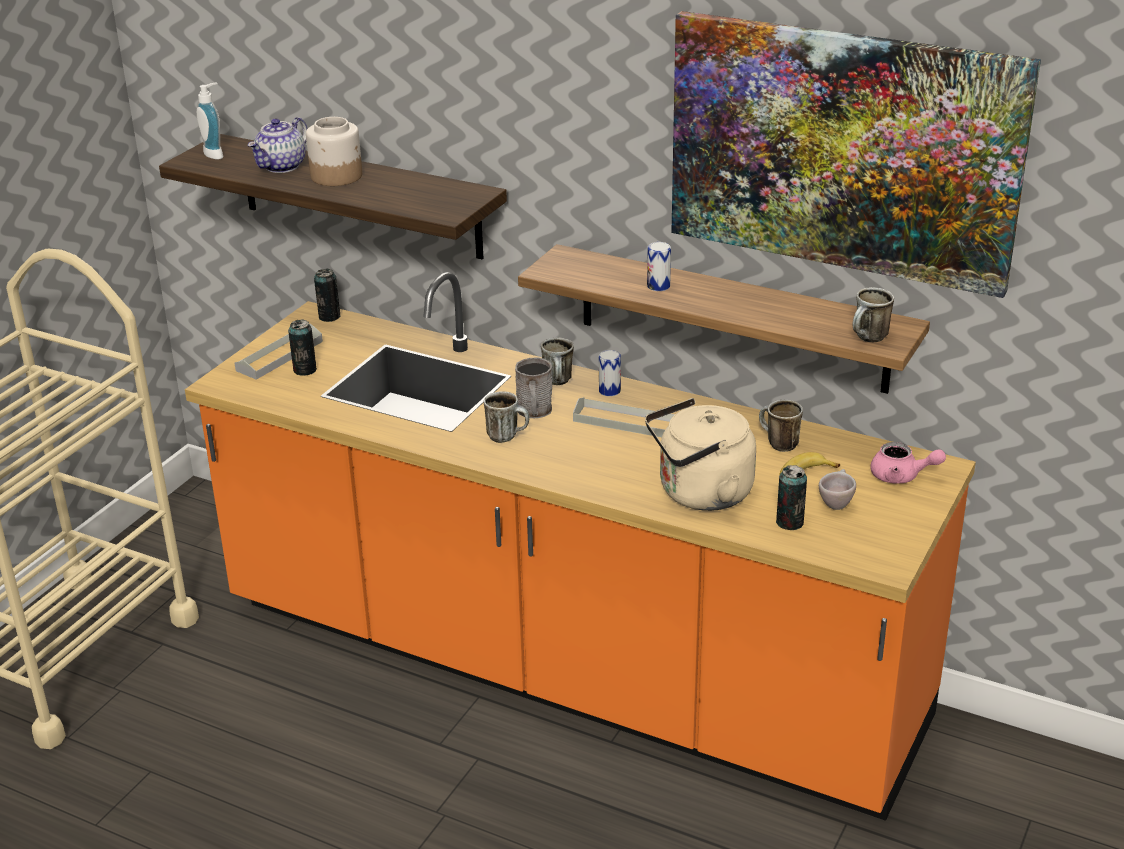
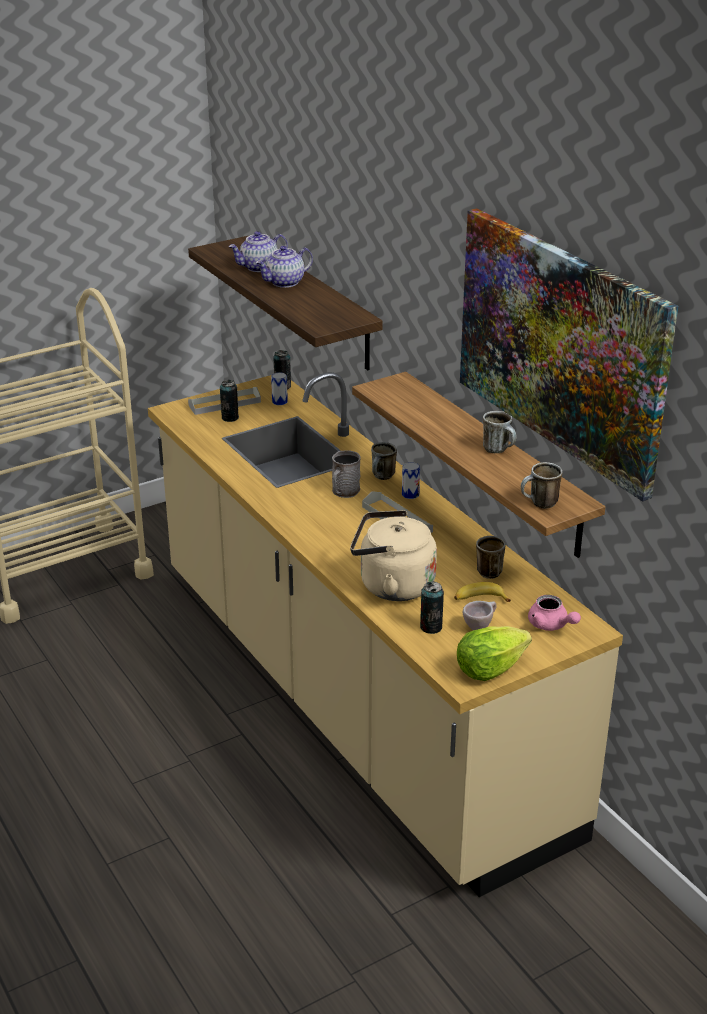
camera: 30 degrees right, 0 degrees up
orange counter [185,272,976,821] -> beige counter [148,372,623,897]
soap dispenser [197,82,223,159] -> none
jar [306,117,362,186] -> teapot [255,246,313,288]
mug [484,391,530,443] -> mug moved to [483,411,516,453]
can [647,242,671,291] -> can moved to [271,372,288,405]
none -> lettuce [457,626,532,681]

